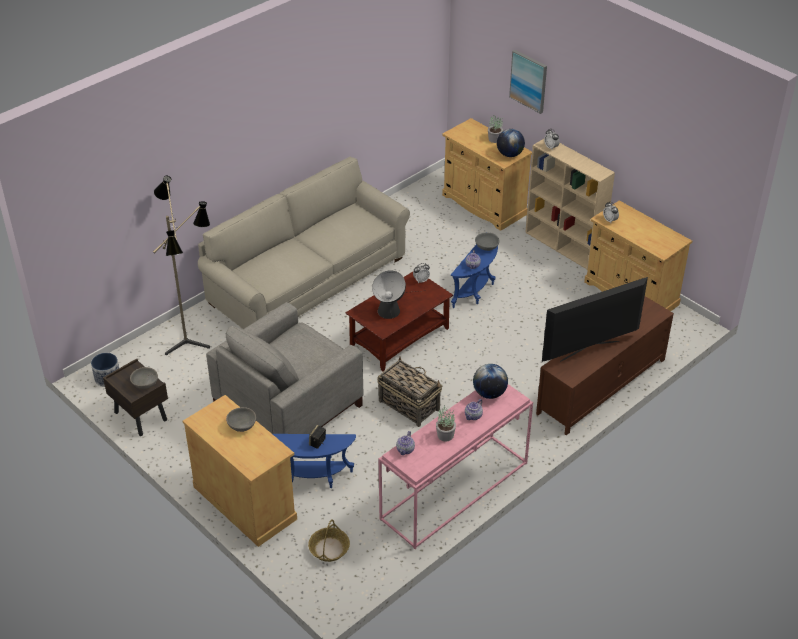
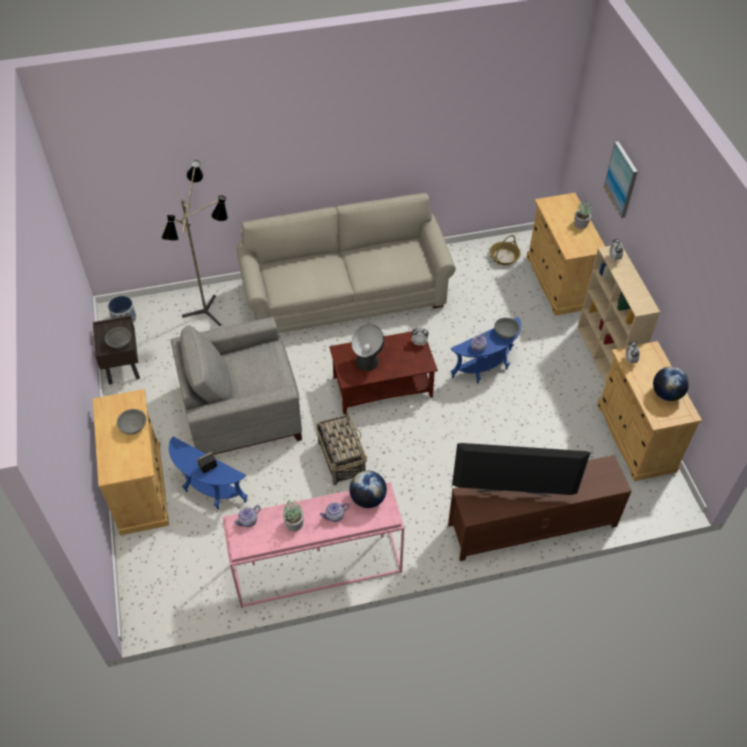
camera: 30 degrees right, 10 degrees up
basket [308,519,350,562] -> basket moved to [489,235,521,265]
globe [497,129,525,157] -> globe moved to [653,367,689,401]

